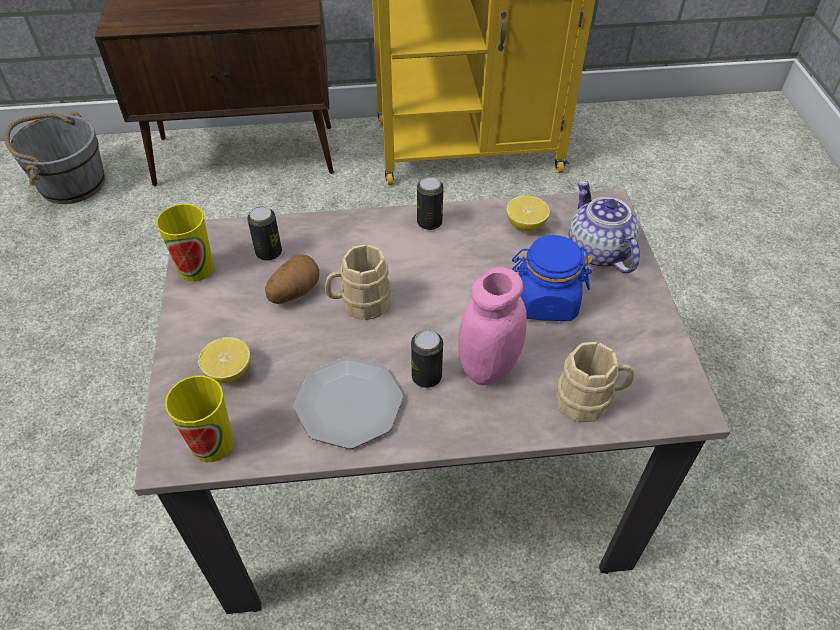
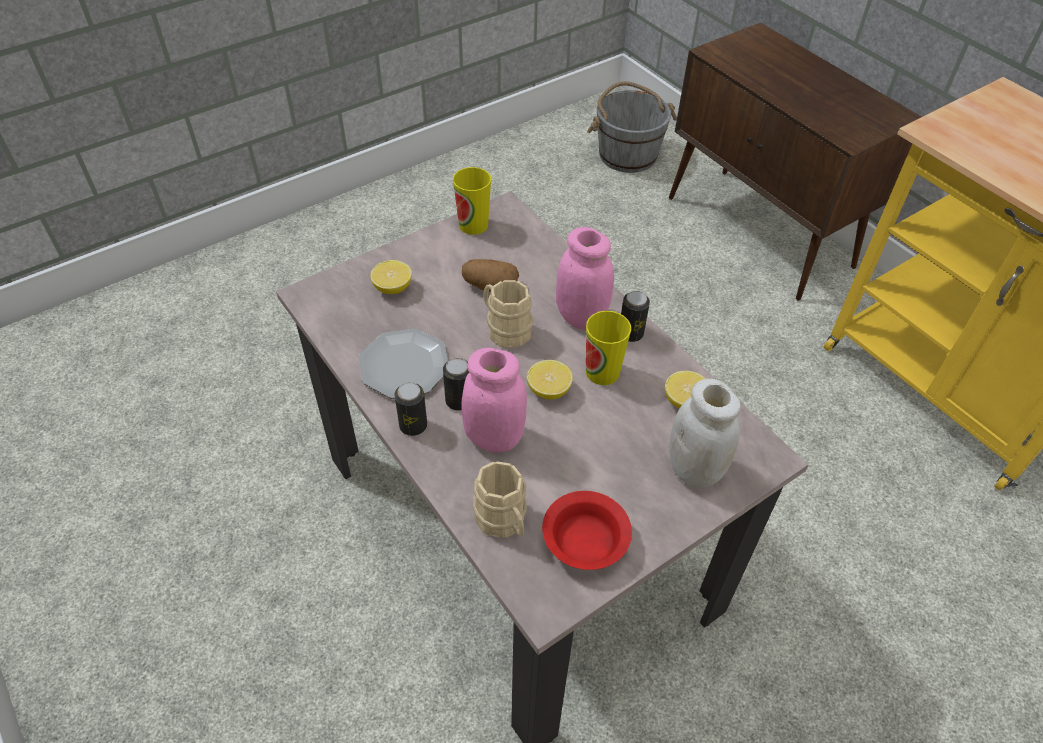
camera: 60 degrees right, 0 degrees up
cup [165,376,234,462] -> cup moved to [586,311,631,385]
can [247,206,282,261] -> can moved to [395,382,427,436]
blue jar [512,235,593,321] -> none
teapot [569,180,640,273] -> white jar [669,378,741,487]
none -> lemon [527,360,573,399]
none -> red bowl [542,491,632,570]
none -> pink jar [556,227,614,330]

